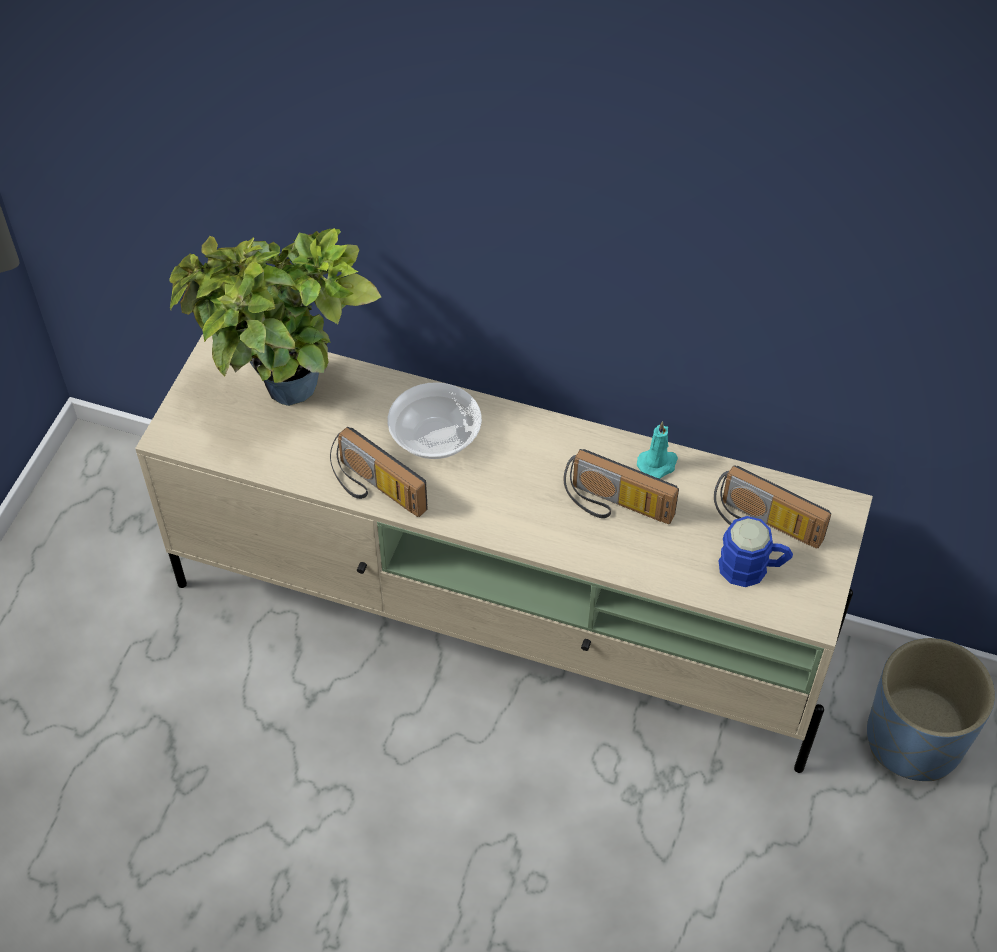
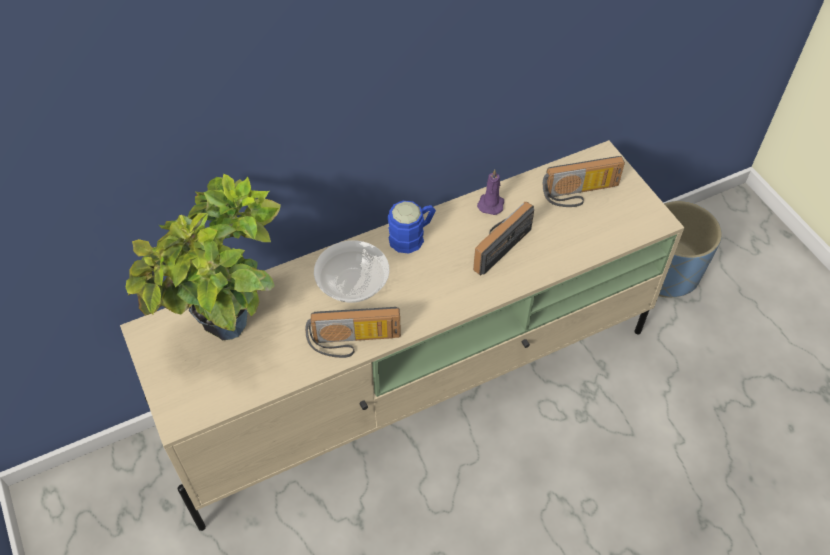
camera: 45 degrees left, 0 degrees up
radio [564,449,679,524] -> radio turned 150 degrees clockwise [473,202,534,275]
turquoise candle [637,421,678,479] -> purple candle [477,169,504,215]
blue mug [718,516,793,587] -> blue mug moved to [388,201,436,253]

